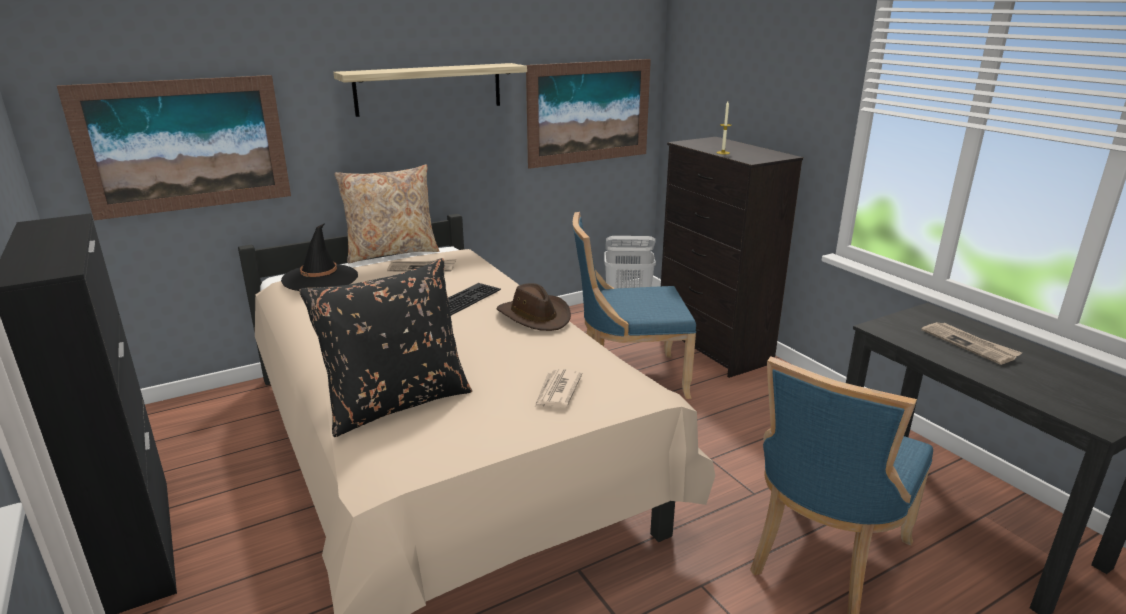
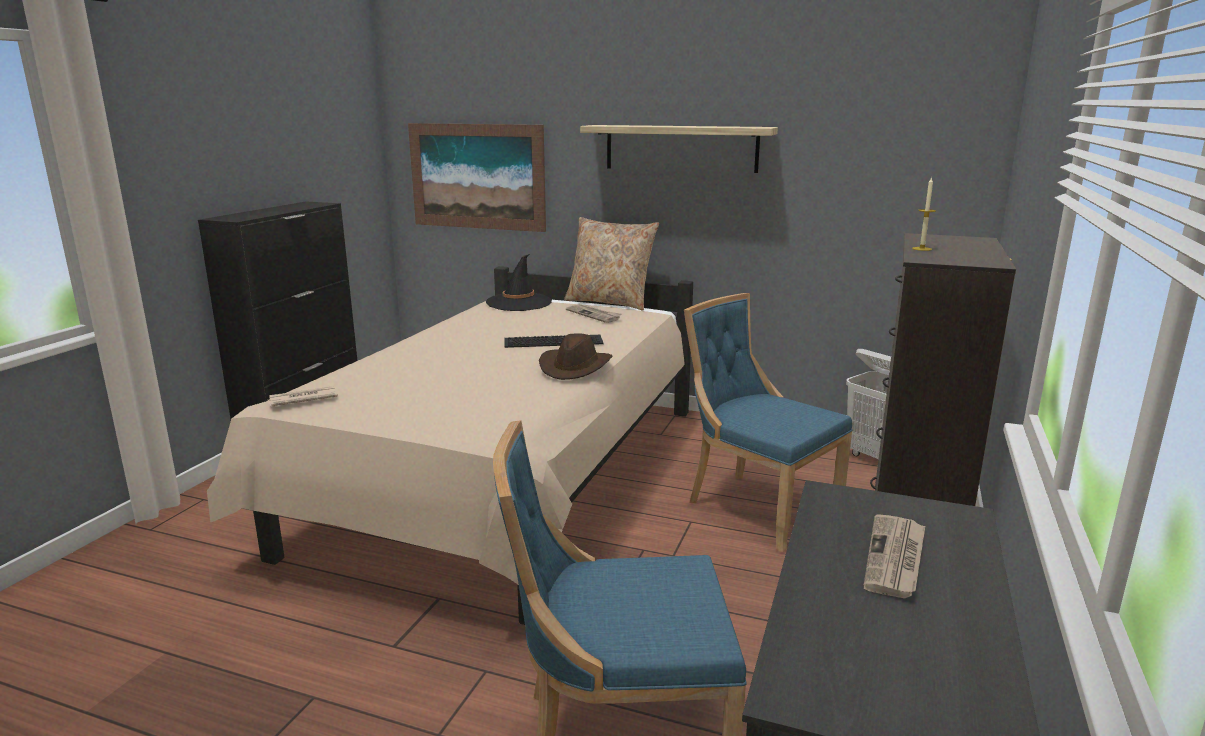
camera: 50 degrees right, 5 degrees down
black pillow [299,258,472,437] -> none
picture [526,59,651,169] -> none
newspaper [535,369,583,408] -> newspaper moved to [268,386,338,406]

